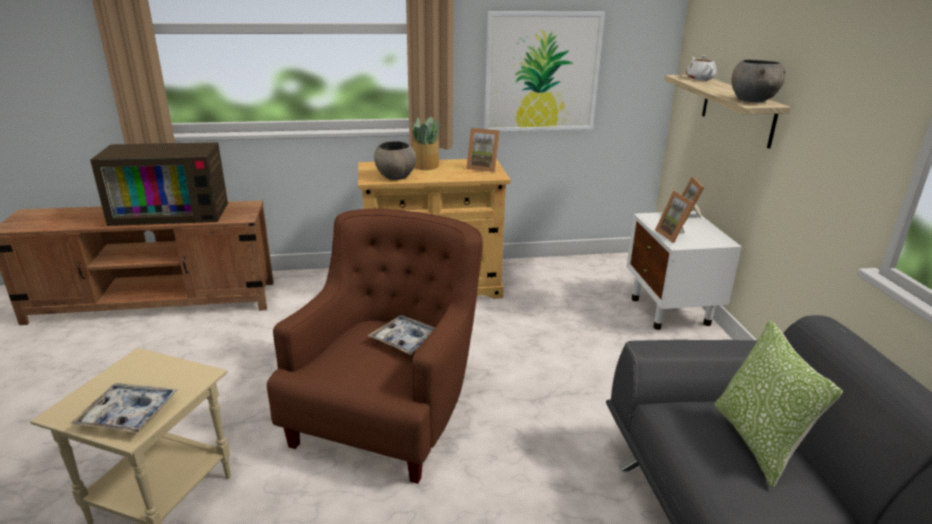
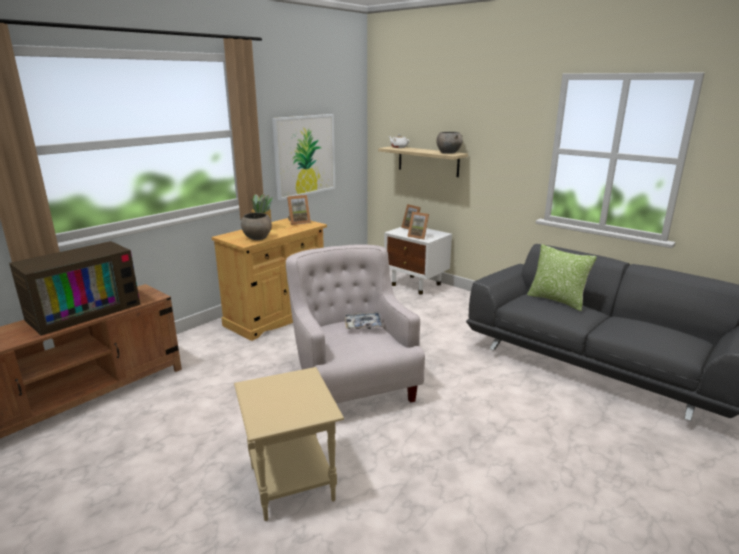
camera: 40 degrees left, 5 degrees down
tray [69,383,178,433] -> none
brown armchair [267,209,483,484] -> white armchair [286,244,425,403]

